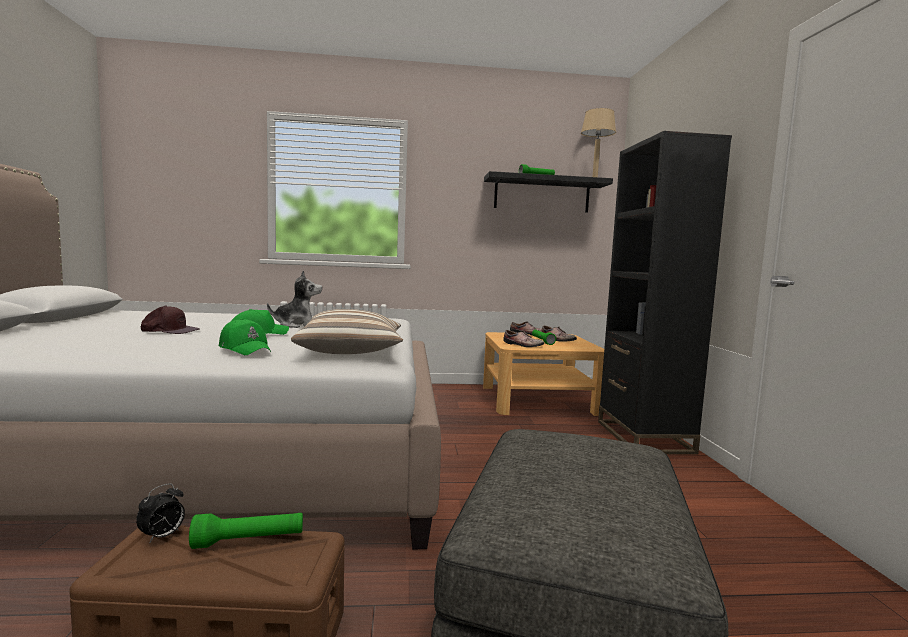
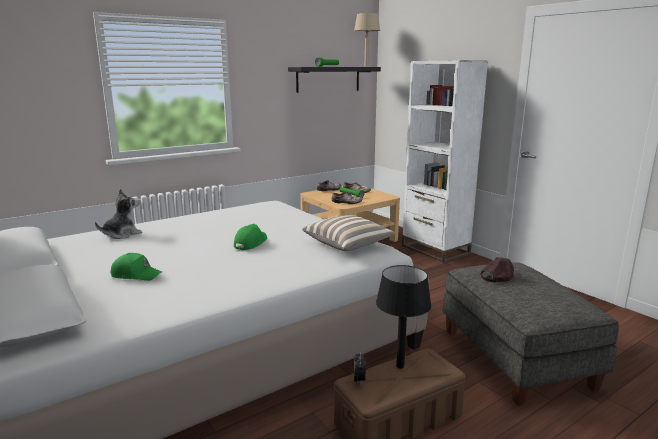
camera: 30 degrees left, 10 degrees up
brown cap [141,306,200,334] -> brown cap moved to [480,257,522,282]
green flashlight [189,513,303,549] -> black table lamp [376,265,431,369]
green cap [219,318,271,355] -> green cap moved to [110,253,162,281]
plush toy [267,271,322,328] -> plush toy moved to [95,189,142,239]
black bookcase [598,131,732,455] -> white bookcase [402,60,488,263]

